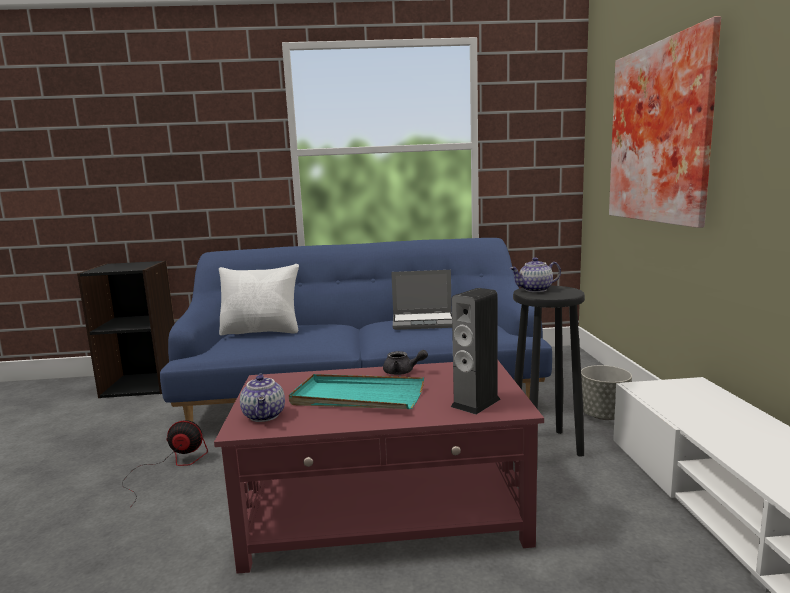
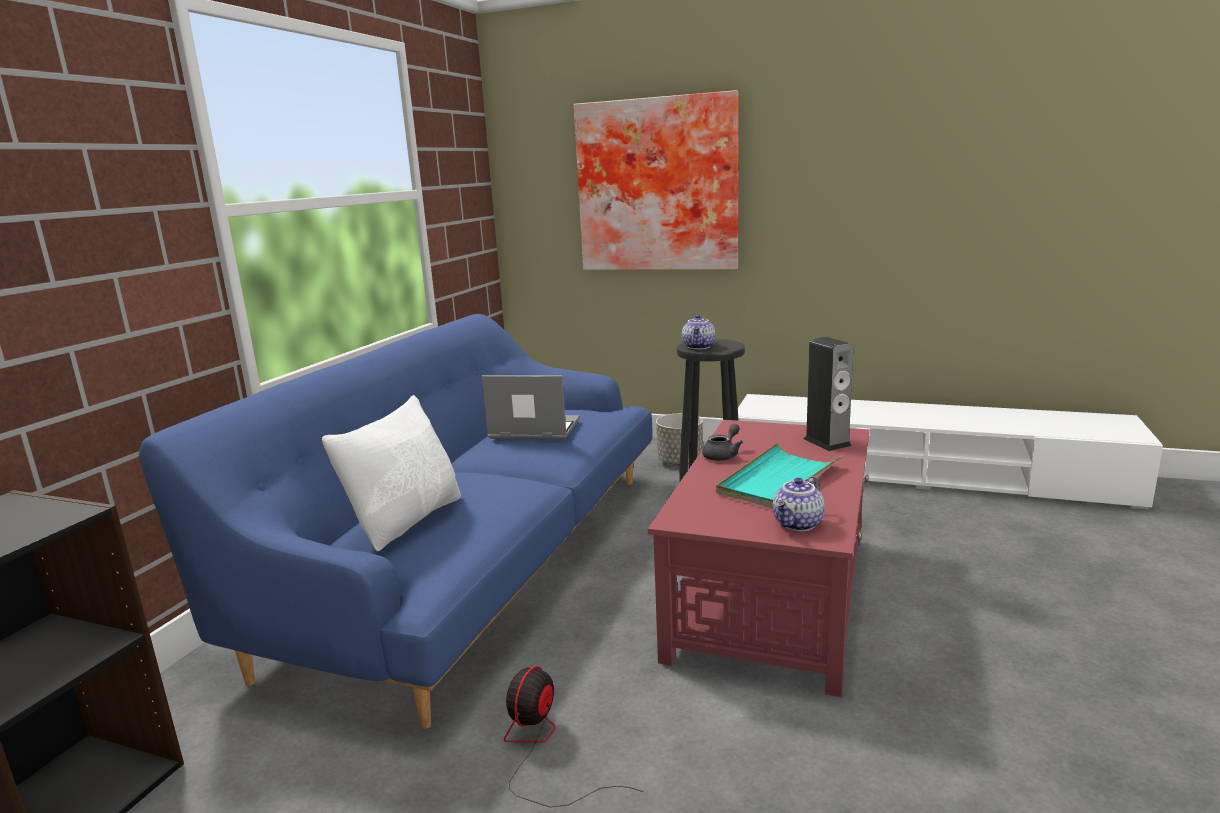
camera: 65 degrees left, 5 degrees up
teapot [240,374,285,422] -> teapot turned 120 degrees clockwise [773,476,825,531]
laptop [391,270,452,330] -> laptop turned 105 degrees counterclockwise [482,375,580,440]

